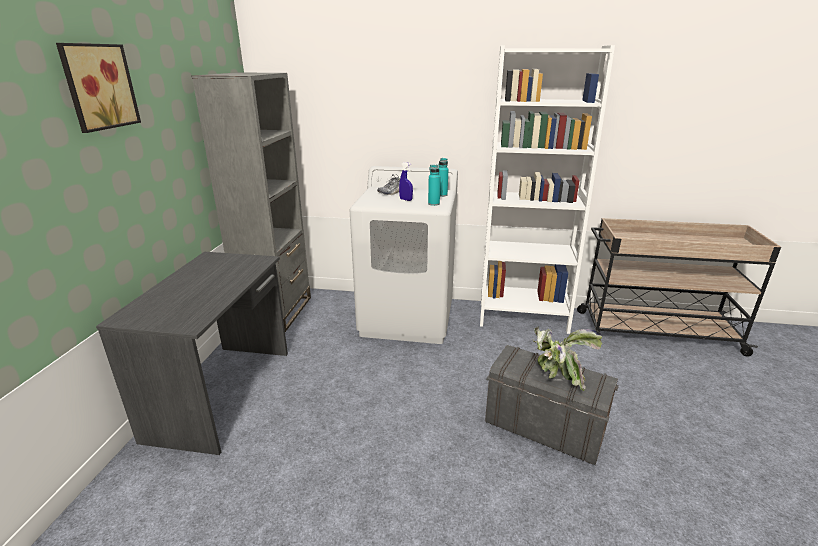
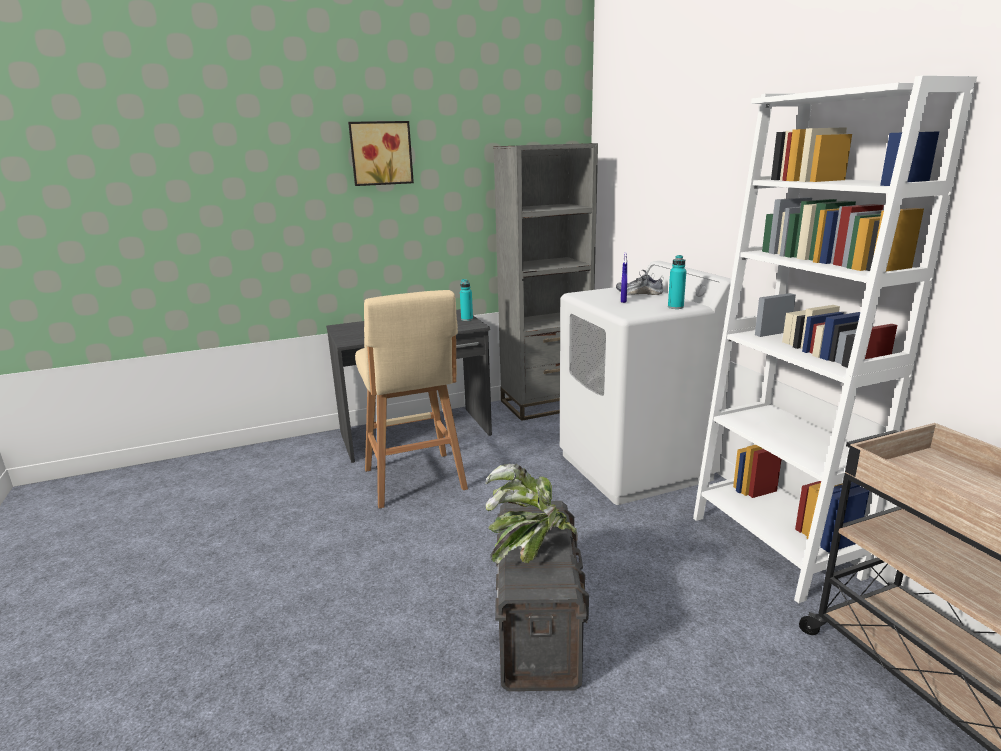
camera: 60 degrees right, 5 degrees down
turquoise bottle [428,165,441,206] -> turquoise bottle moved to [460,279,473,321]
none -> beige stool [355,290,468,509]

